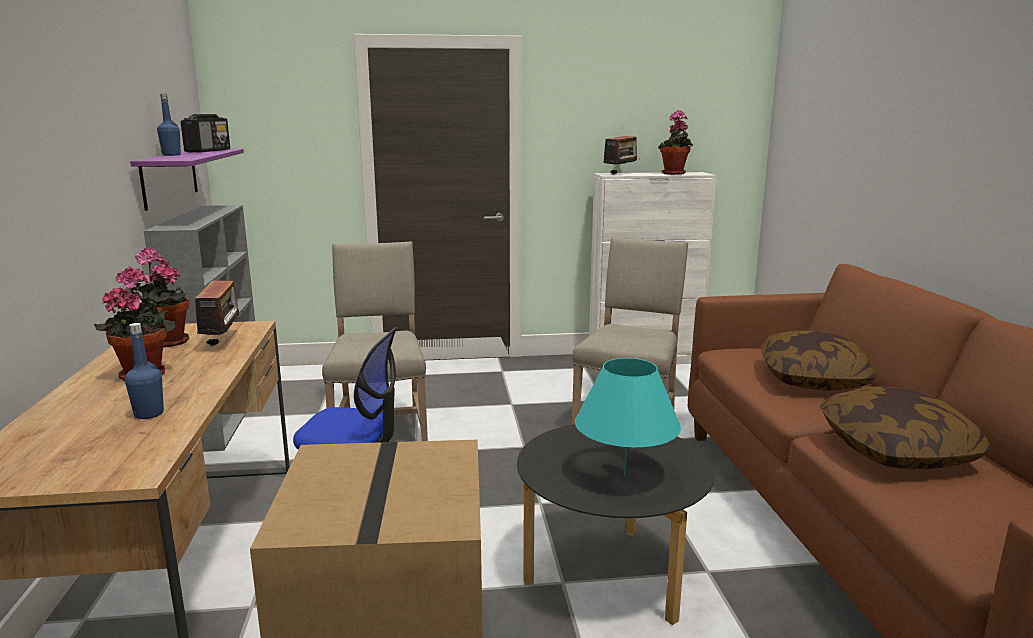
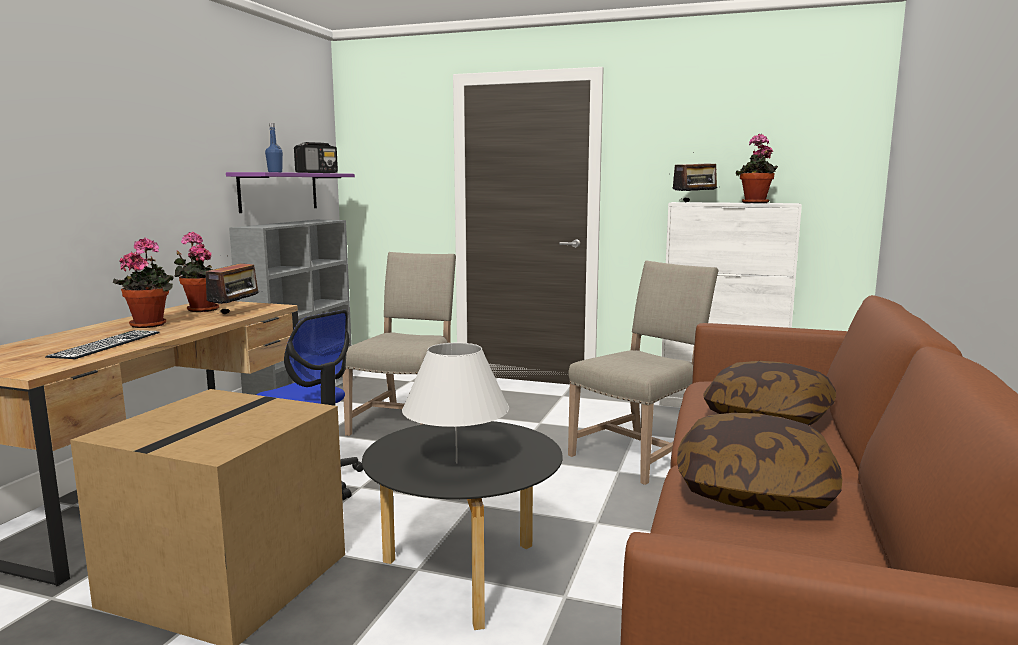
camera: 25 degrees right, 5 degrees down
blue bottle [125,323,164,419] -> keyboard [45,330,159,359]
turquoise table lamp [575,358,681,475] -> white table lamp [402,343,509,464]

